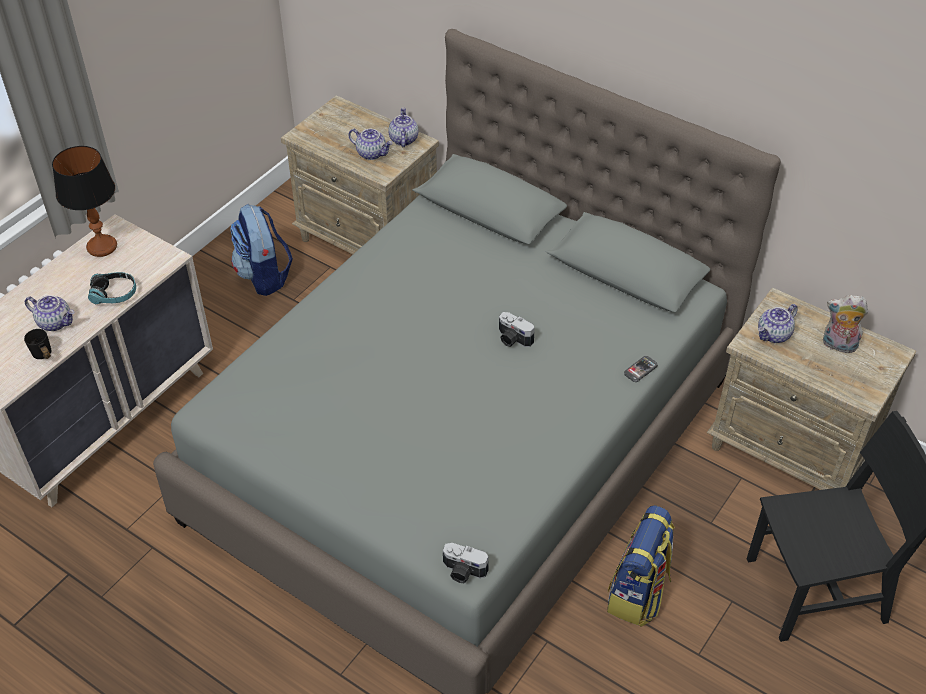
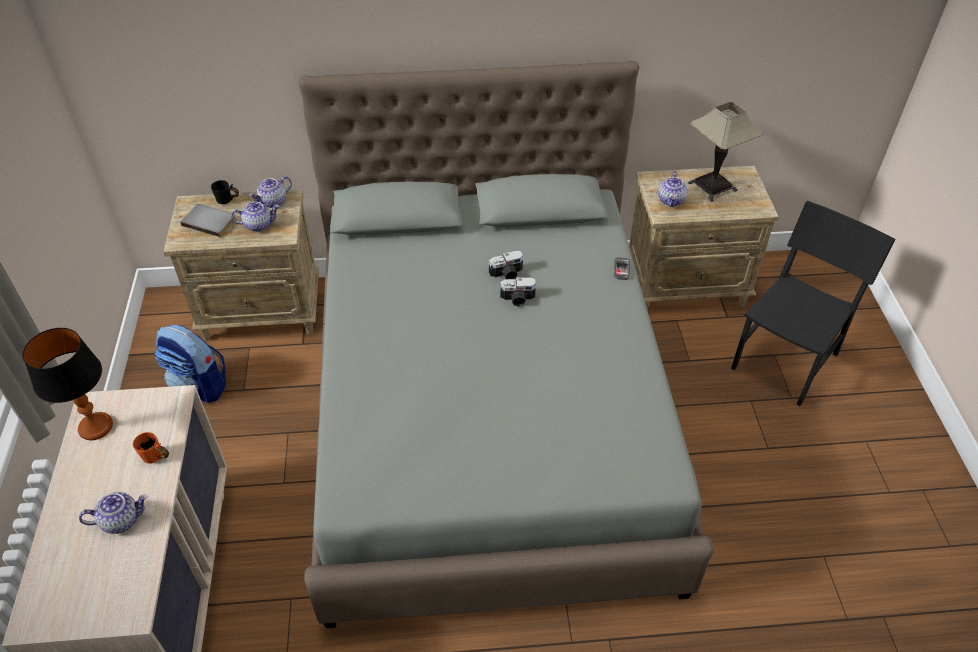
camera: 40 degrees left, 0 degrees up
black mug [24,329,52,359] -> black mug moved to [211,180,239,204]
headphones [88,272,136,304] -> orange mug [133,432,169,464]
teapot [388,107,418,147] -> teapot turned 90 degrees counterclockwise [248,176,292,208]
camera [443,543,489,583] -> camera moved to [489,250,523,279]
backpack [607,505,675,627] -> none
plush toy [823,295,868,353] -> table lamp [688,102,763,202]
none -> grey book [180,204,237,237]

